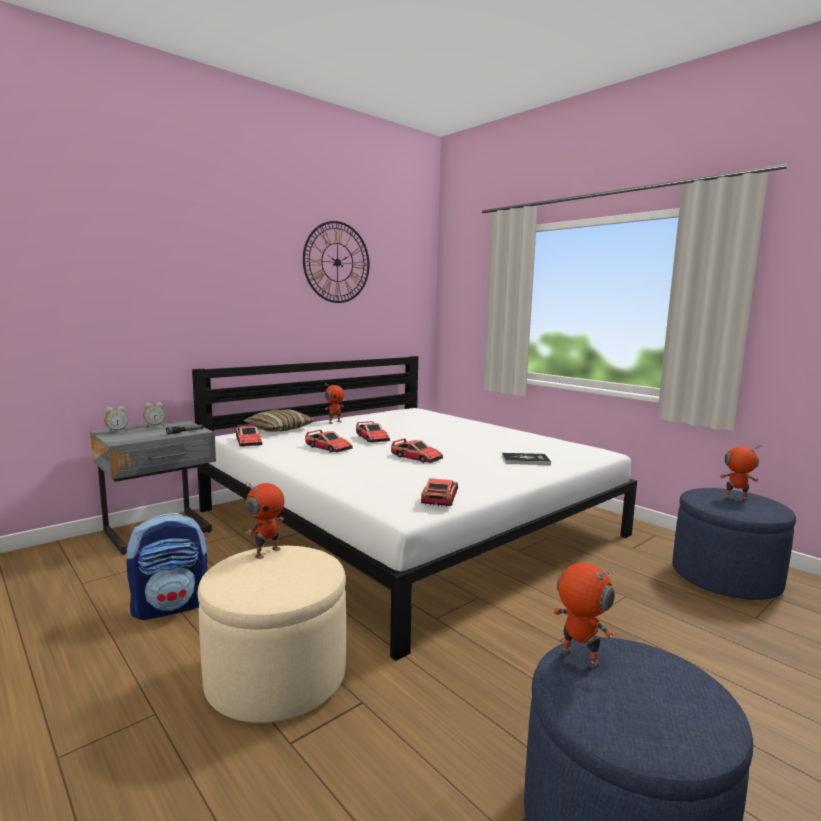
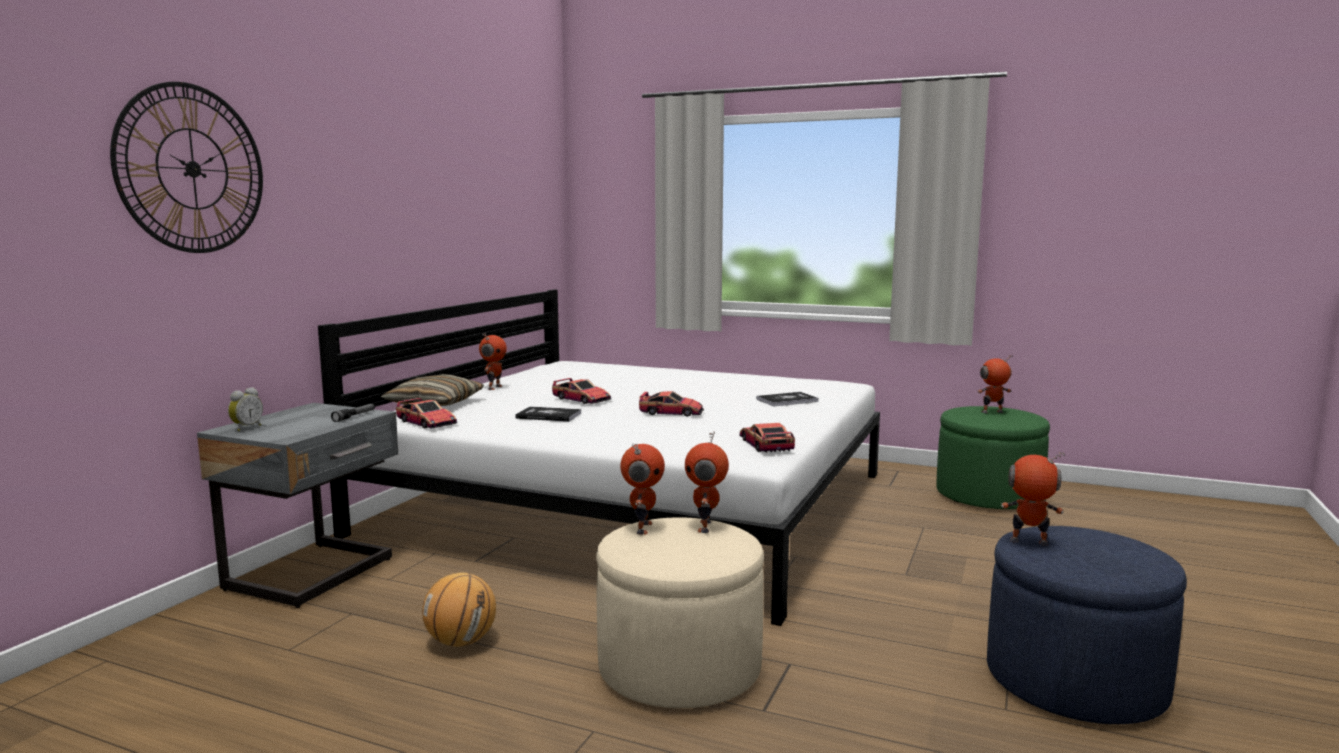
camera: 25 degrees left, 0 degrees up
backpack [126,513,207,620] -> basketball [422,573,496,647]
alarm clock [143,402,165,428] -> none
wall clock [303,221,369,303] -> wall clock moved to [110,82,263,253]
toy car [305,430,352,452] -> book [515,406,581,422]
blue ottoman [672,488,796,600] -> green ottoman [936,406,1050,509]
none -> toy robot [685,432,729,533]

